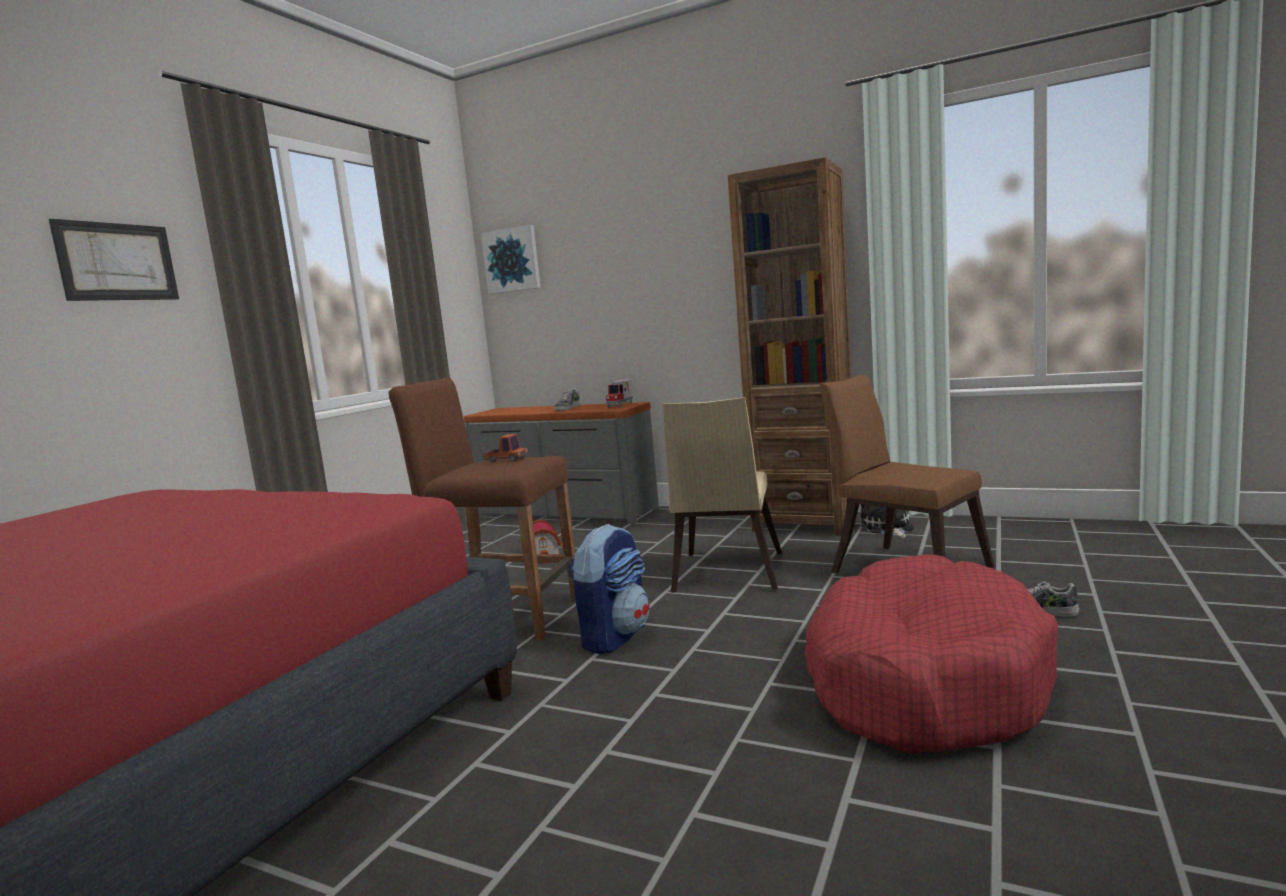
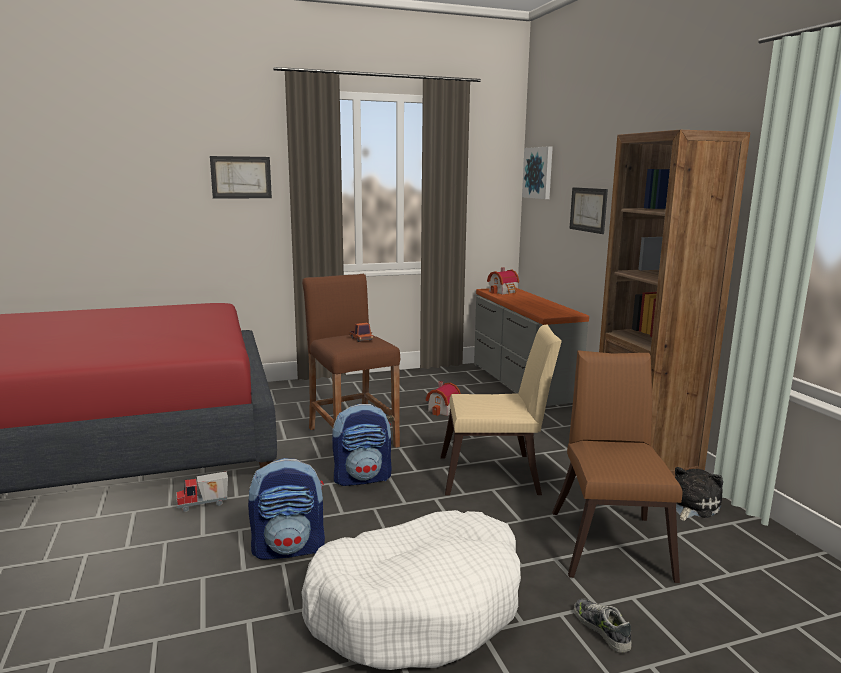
camera: 45 degrees right, 5 degrees up
shoe [554,388,580,411] -> none
toy truck [606,379,633,408] -> toy truck moved to [176,471,228,512]
beige chair [663,397,782,593] -> beige chair turned 150 degrees counterclockwise [441,325,562,495]
red dog bed [805,554,1058,753] -> white dog bed [301,510,521,670]
none -> backpack [248,458,325,560]
none -> toy house [487,267,519,295]
none -> picture [570,187,608,234]

